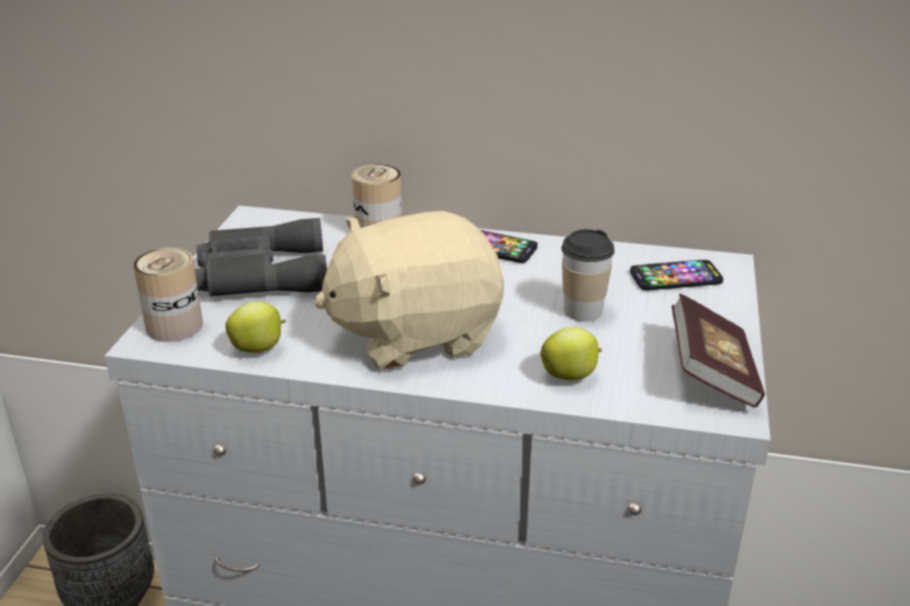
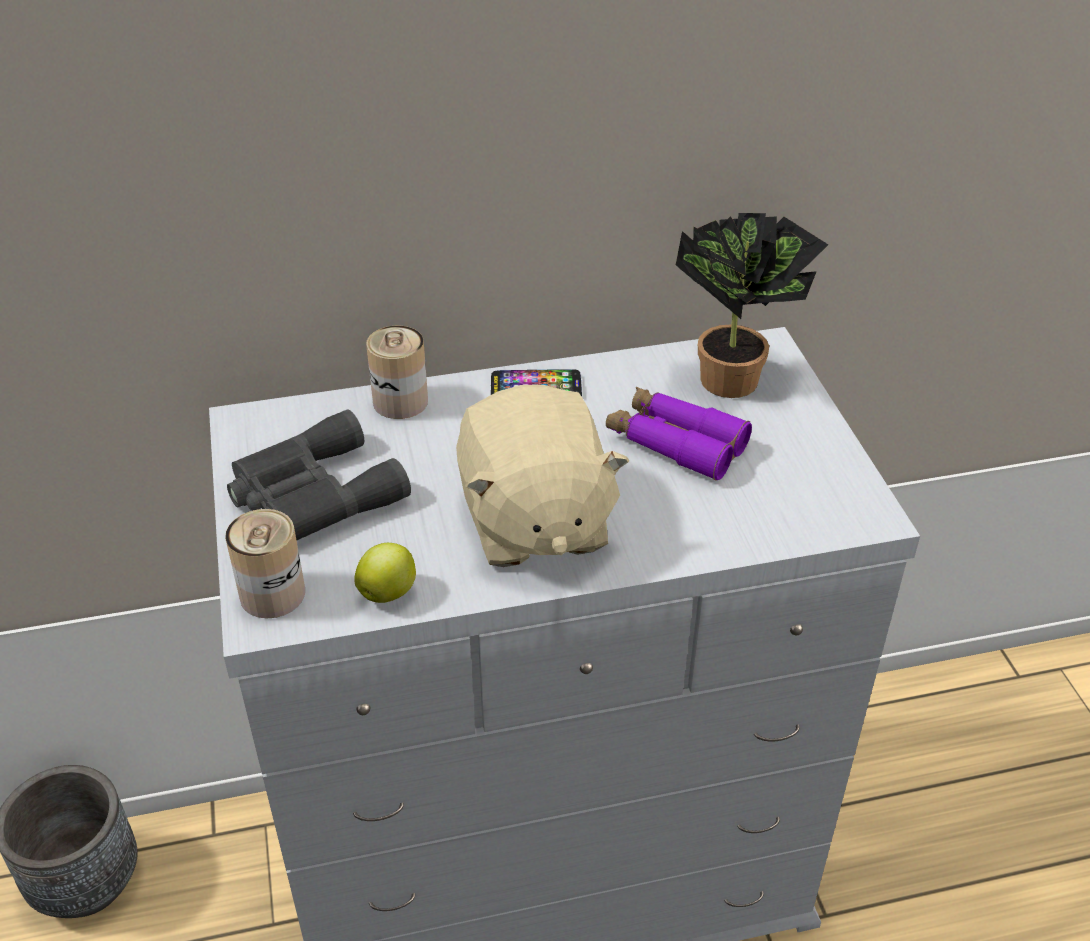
camera: 25 degrees left, 10 degrees up
beige plush toy [314,211,504,370] -> beige plush toy turned 60 degrees counterclockwise [456,385,630,567]
apple [541,327,602,380] -> none
cup [561,229,615,322] -> purple binoculars [606,387,752,481]
phone [630,260,723,290] -> potted plant [676,213,828,398]
book [672,294,765,408] -> none

